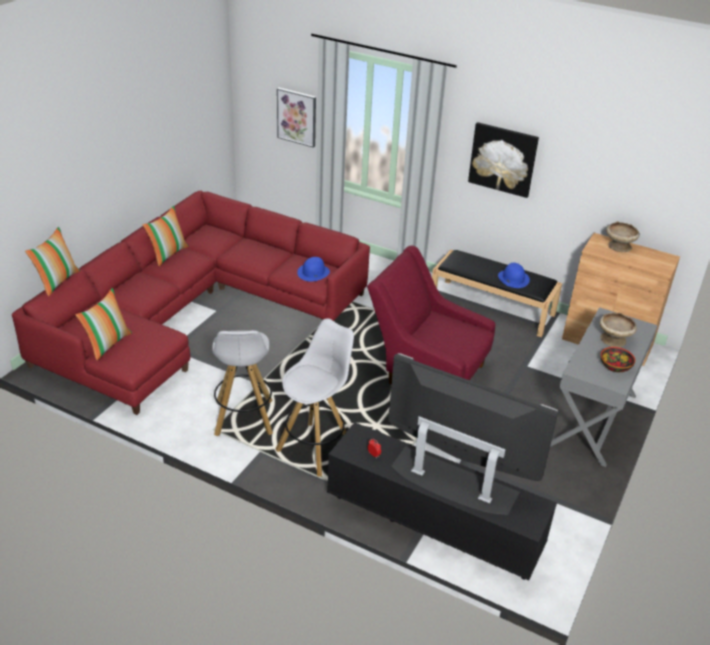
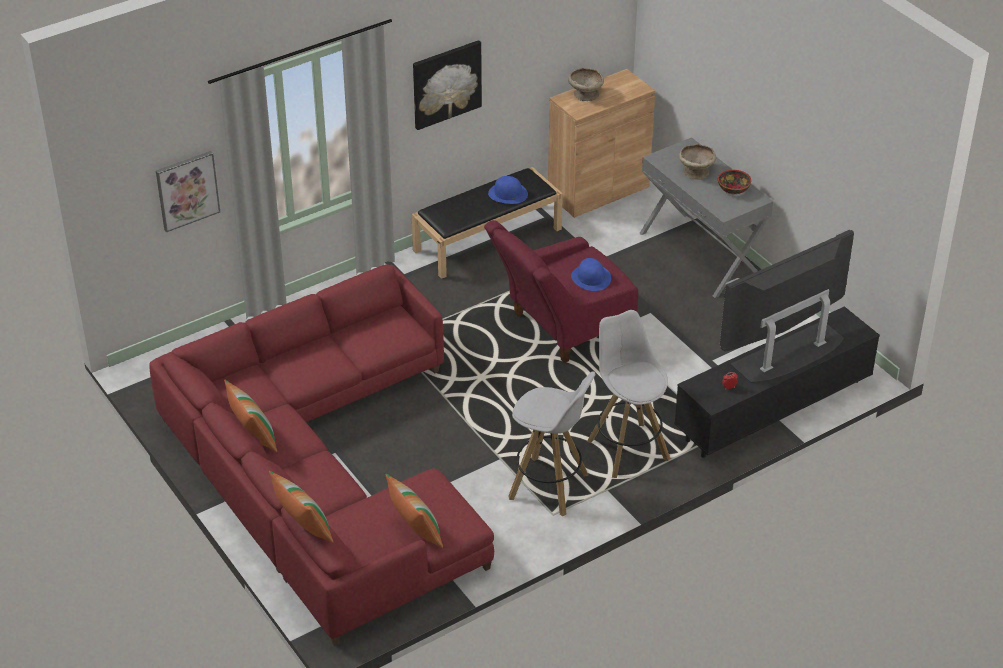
camera: 60 degrees left, 5 degrees up
blue hat [297,257,330,282] -> blue hat moved to [571,258,611,291]

